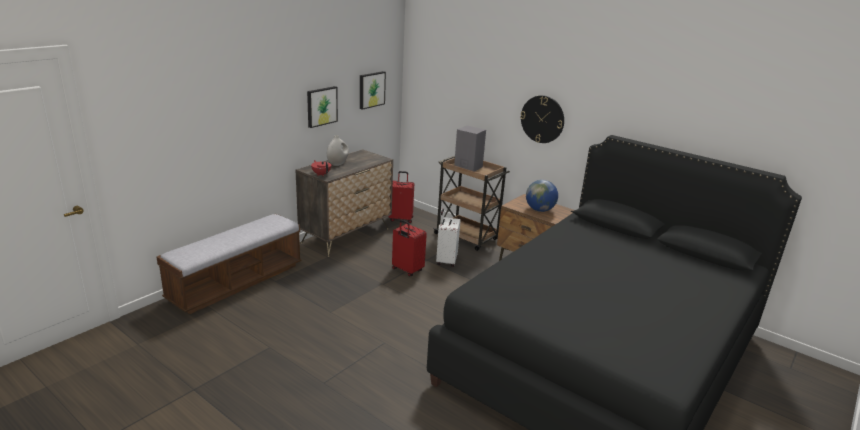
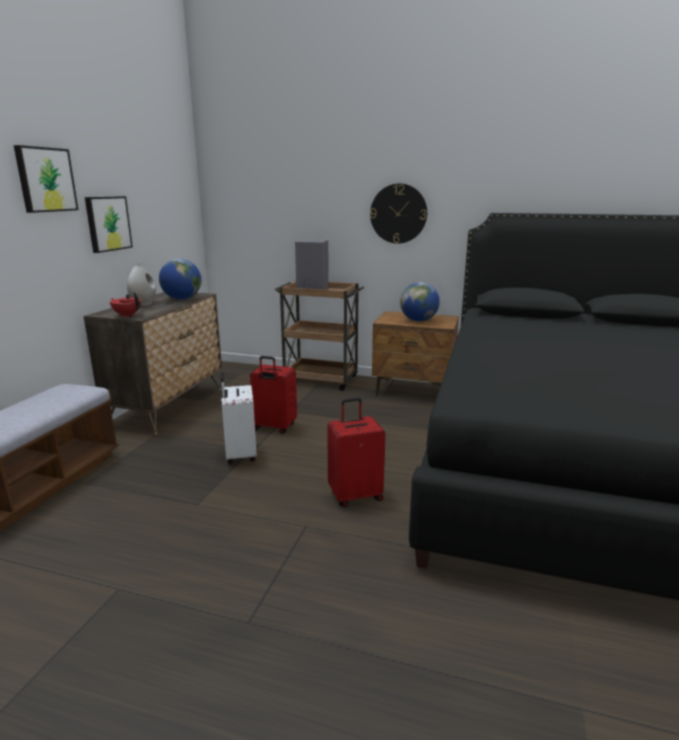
camera: 20 degrees left, 5 degrees down
picture [360,71,386,110] -> picture moved to [14,145,78,213]
red suitcase [388,171,414,223] -> red suitcase moved to [327,397,385,507]
white suitcase [436,209,461,267] -> white suitcase moved to [221,372,257,464]
none -> globe [159,259,201,300]

